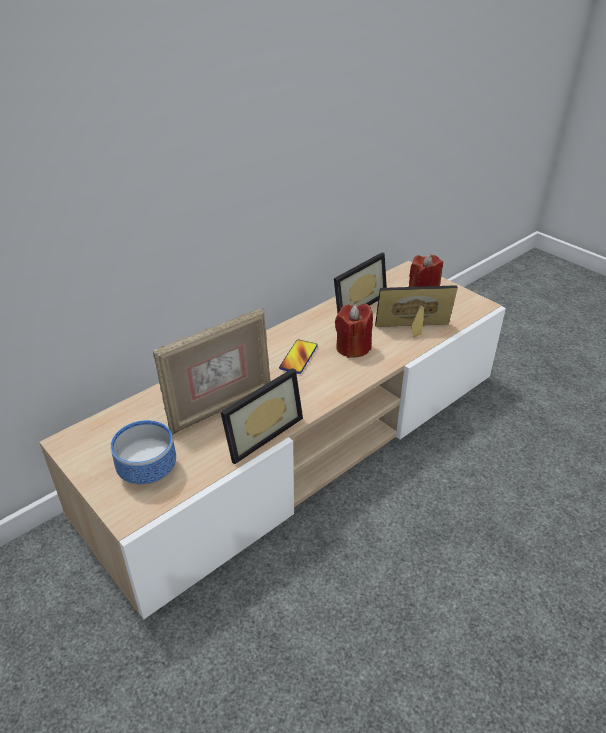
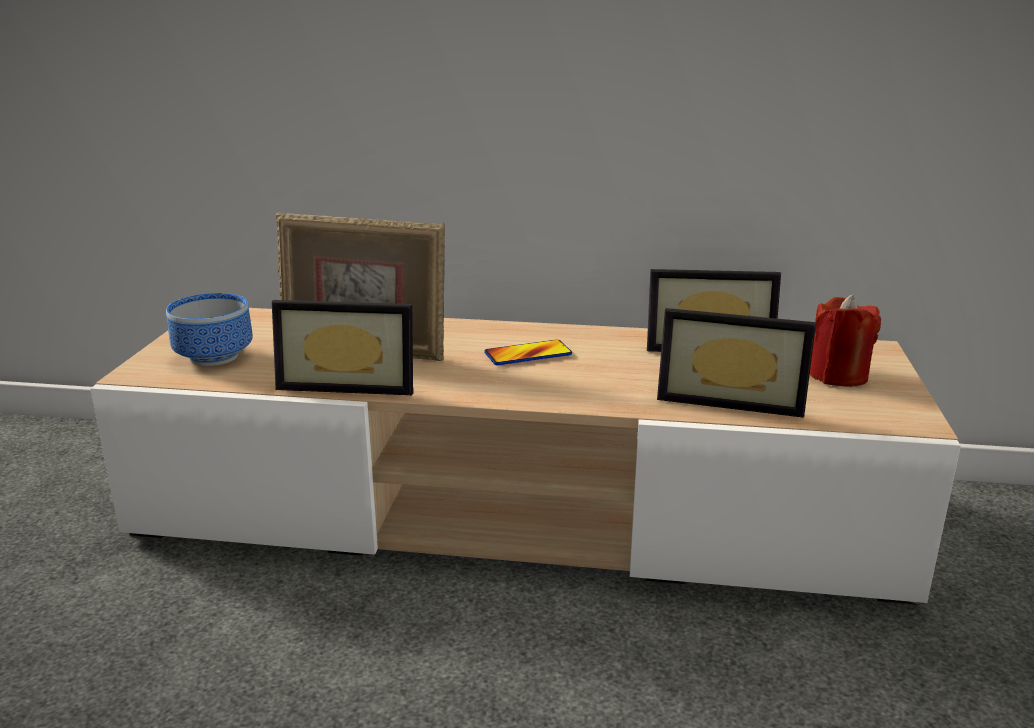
camera: 50 degrees right, 15 degrees down
red candle [335,303,373,358] -> none
picture frame [375,285,458,338] -> picture frame turned 150 degrees clockwise [657,308,816,418]

